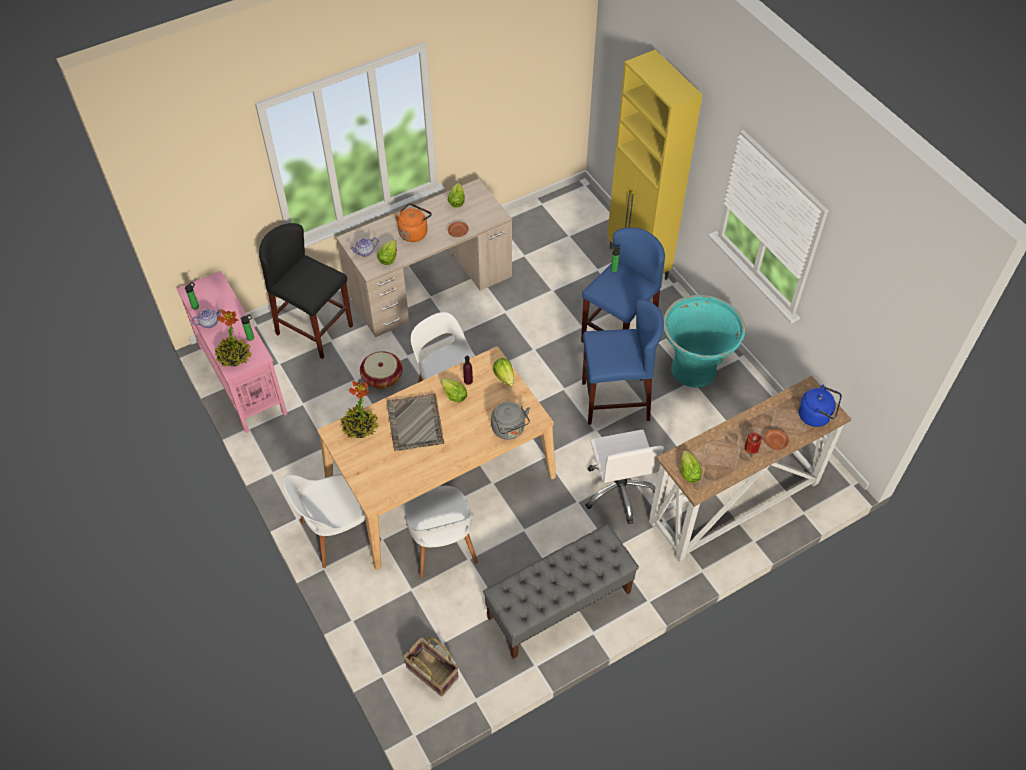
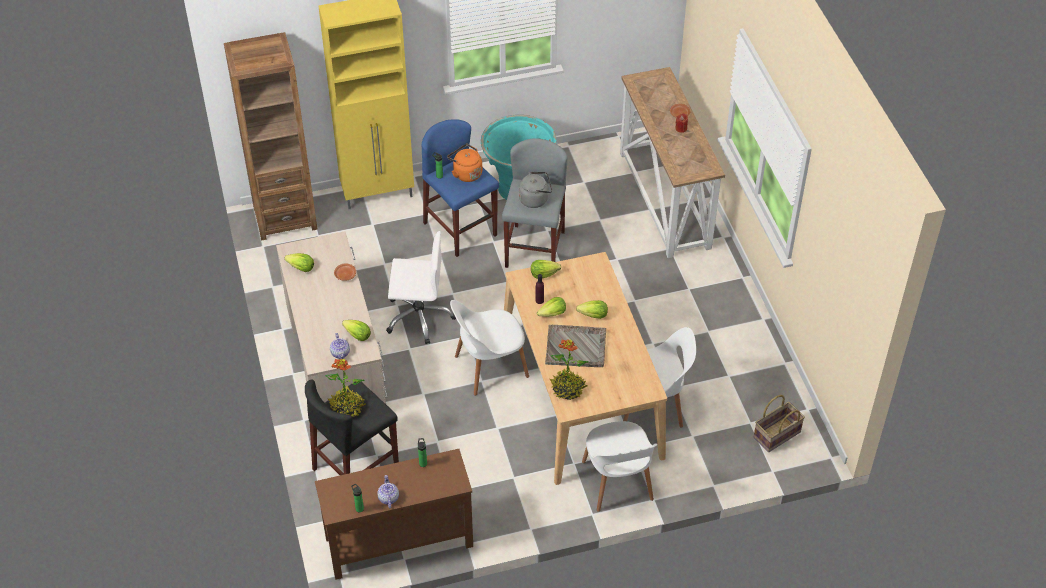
camera: 75 degrees left, 5 degrees down
pink console table [177,271,287,433] -> brown console table [315,449,473,580]
potted plant [214,310,252,367] -> potted plant moved to [325,358,366,417]
basket [360,351,403,389] -> none
orange kettle [394,203,432,242] -> orange kettle moved to [447,144,482,182]
grey bench [483,524,639,659] -> none
grey kettle [491,401,530,440] -> grey kettle moved to [519,172,552,208]
blue stool [582,299,664,425] -> grey stool [502,138,567,268]
white office chair [585,429,664,524] -> white office chair moved to [386,231,456,344]
lettuce [681,450,702,483] -> lettuce moved to [576,300,608,319]
blue kettle [798,384,842,427] -> none
none -> brown bookcase [224,32,317,241]

